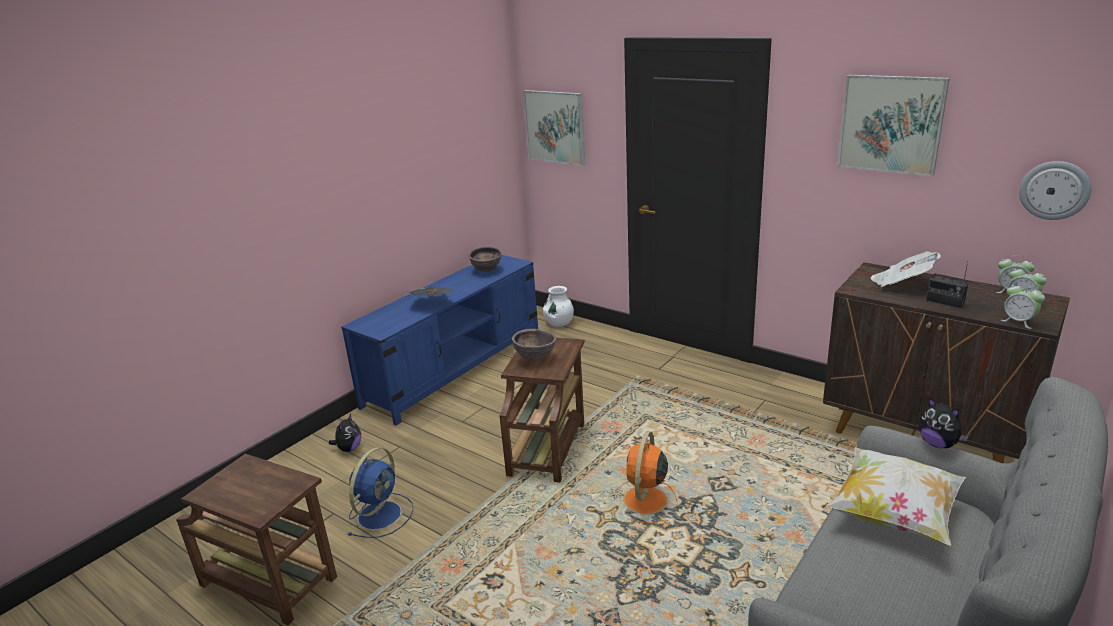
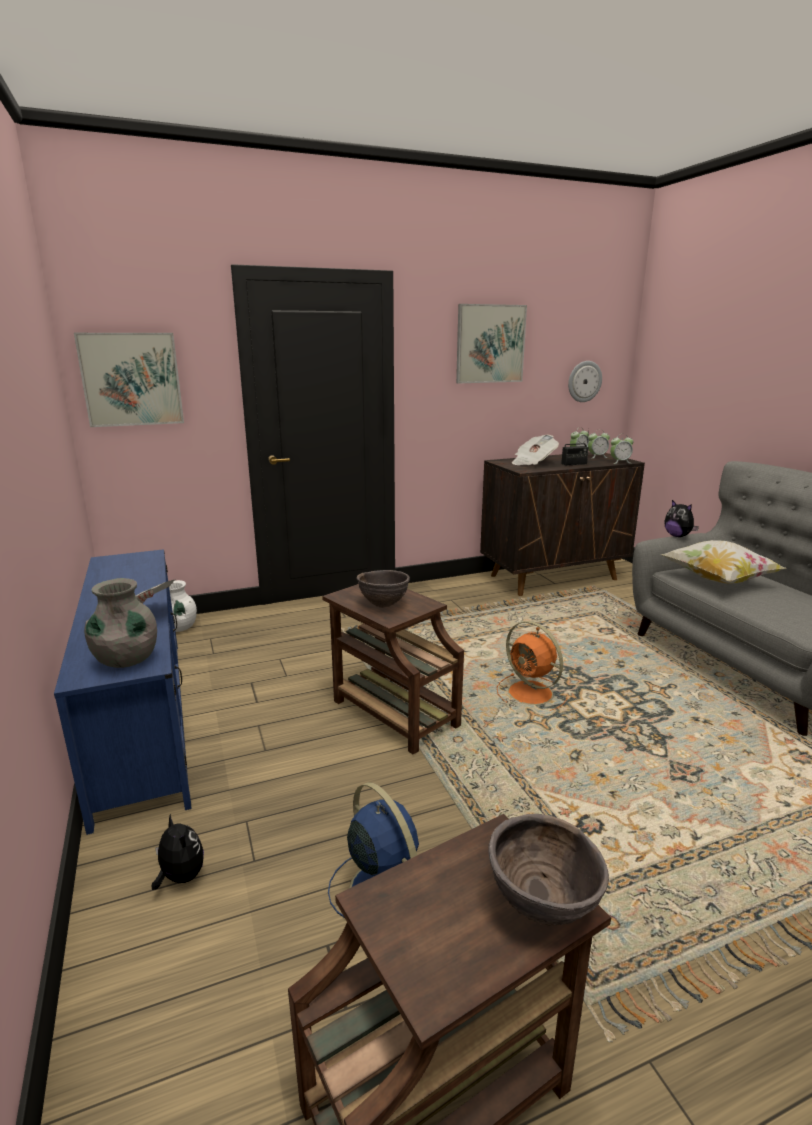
camera: 60 degrees left, 5 degrees down
brown bowl [468,246,502,272] -> brown bowl moved to [488,814,609,926]
plush toy [918,397,969,448] -> plush toy turned 60 degrees clockwise [664,500,699,537]
none -> grey vase [84,578,157,668]

